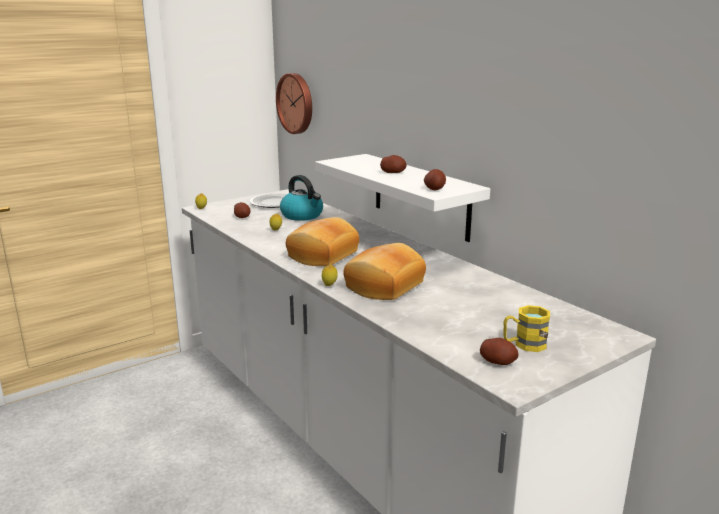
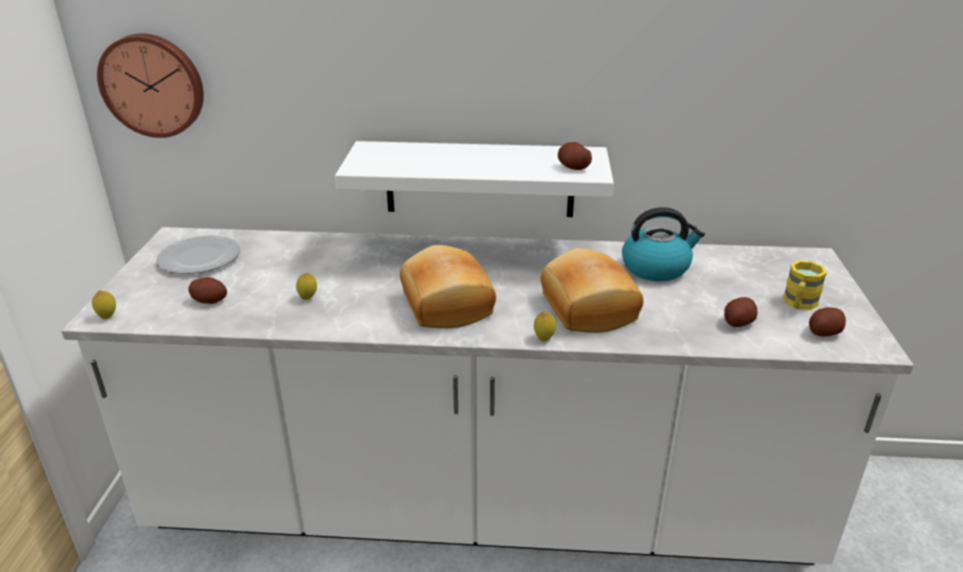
camera: 50 degrees left, 10 degrees up
kettle [280,175,323,221] -> kettle moved to [622,207,705,281]
potato [380,155,407,173] -> potato moved to [724,297,758,327]

